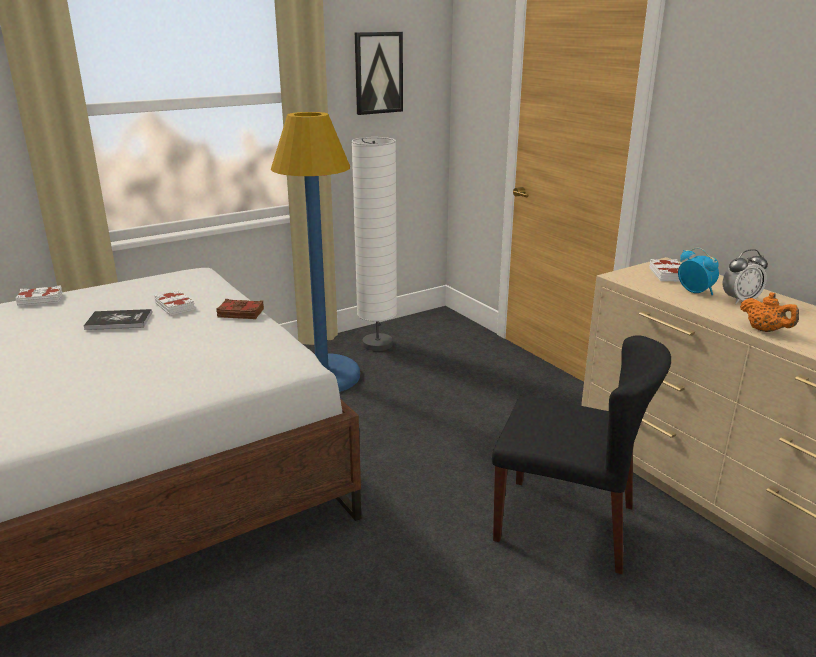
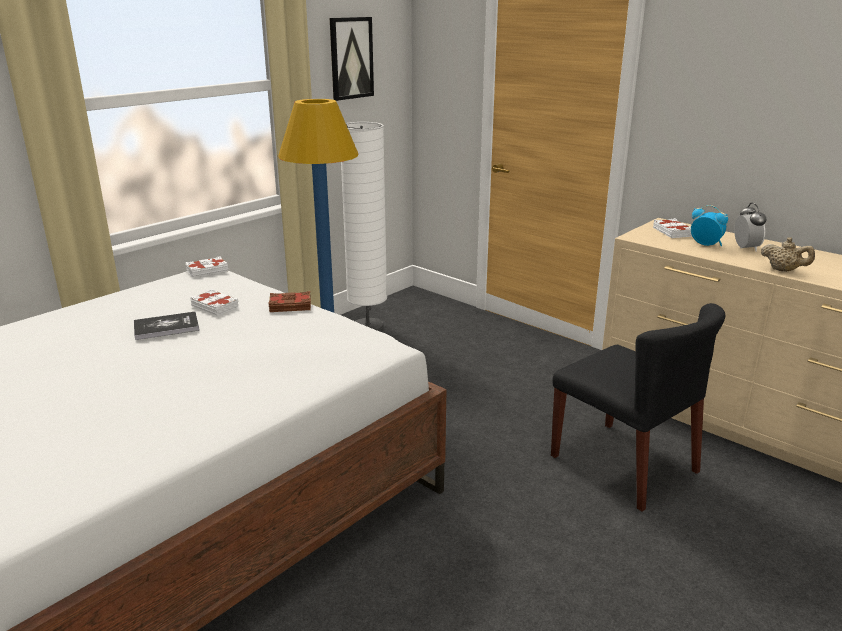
camera: 15 degrees left, 0 degrees up
white book [15,285,63,306] -> white book moved to [185,256,228,277]
black chair [492,335,671,574] -> black chair turned 45 degrees clockwise [551,303,725,511]
alarm clock [723,249,768,304] -> alarm clock turned 60 degrees counterclockwise [734,203,766,252]
orange teapot [740,292,799,332] -> beige teapot [761,237,815,272]

